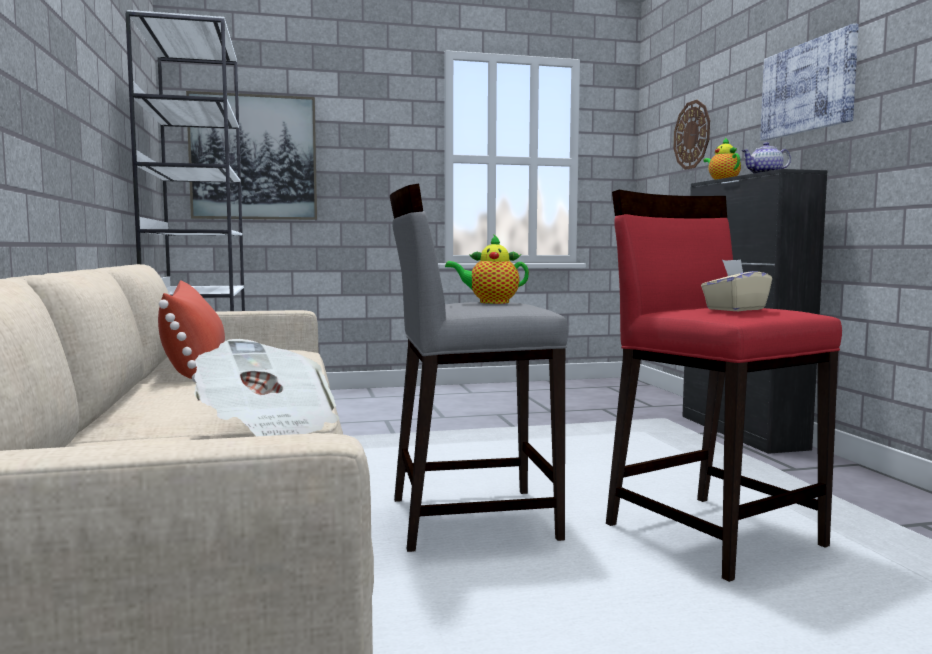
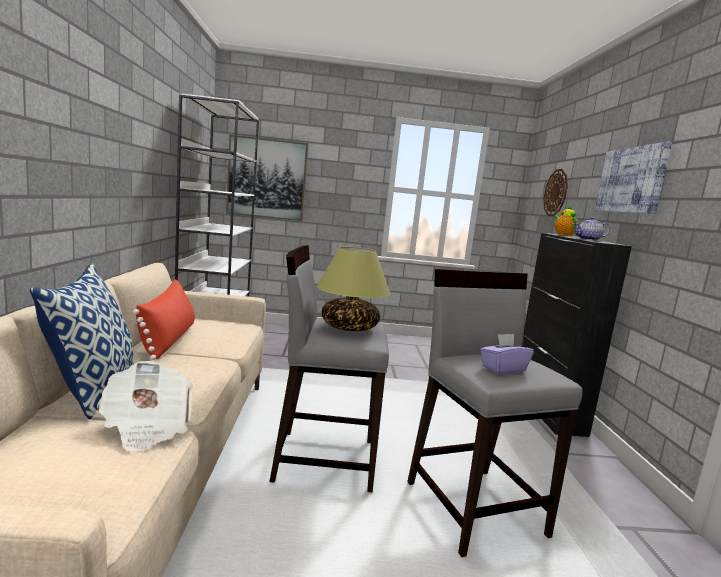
camera: 10 degrees right, 5 degrees up
teapot [445,234,529,304] -> table lamp [317,247,390,331]
red stool [606,190,842,582] -> grey stool [407,269,582,557]
beige tissue box [701,259,772,311] -> purple tissue box [480,334,534,374]
none -> pillow [30,264,134,419]

